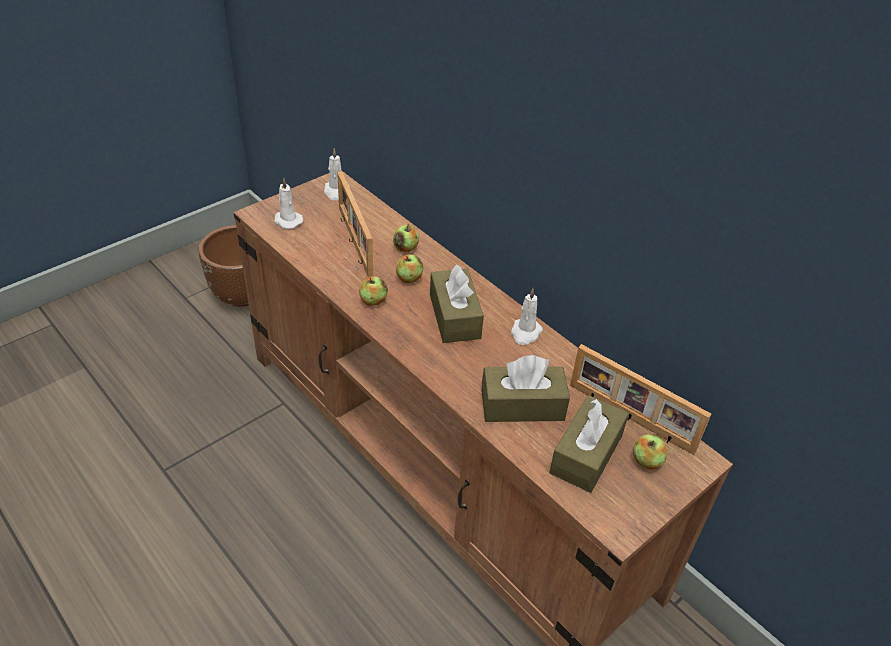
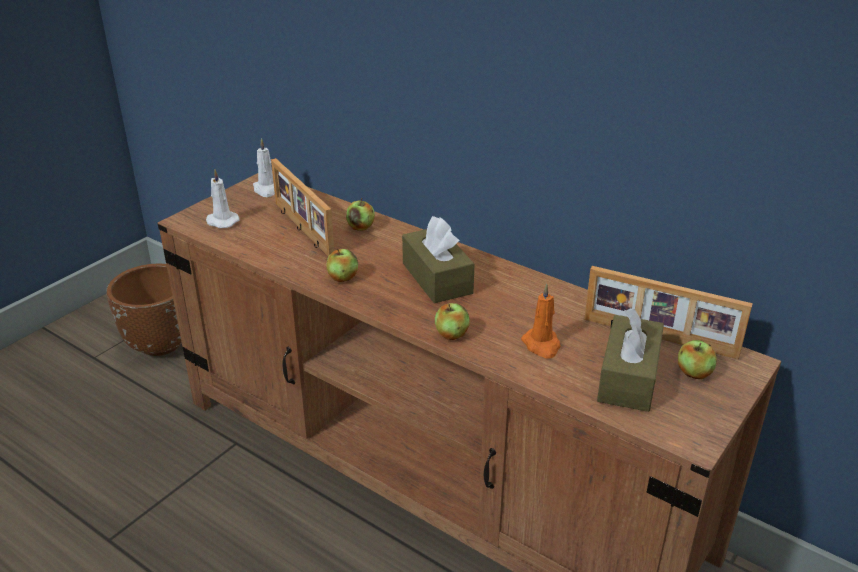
camera: 10 degrees left, 10 degrees down
apple [396,255,423,283] -> apple moved to [435,303,470,340]
brown tissue box [481,355,570,422] -> orange candle [521,284,560,358]
white candle [511,288,543,345] -> none

